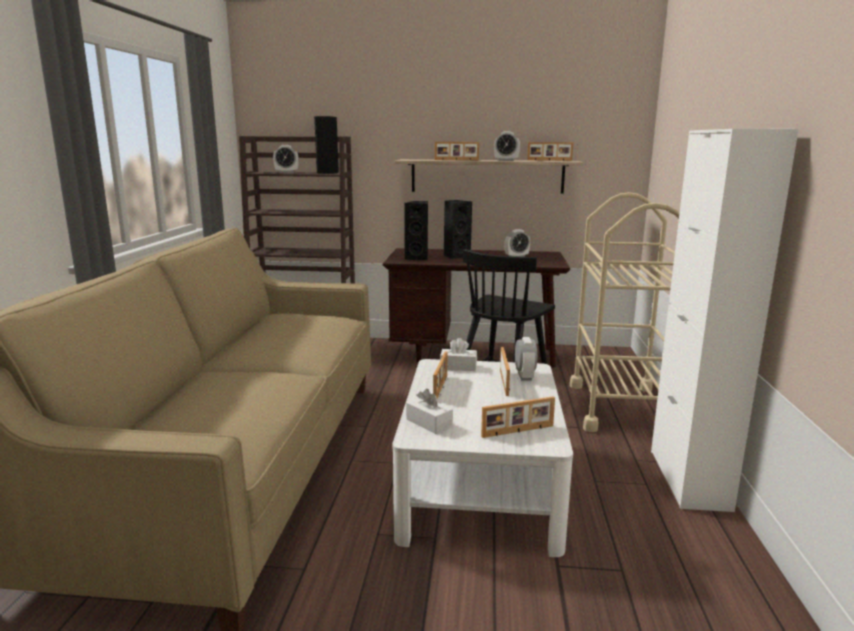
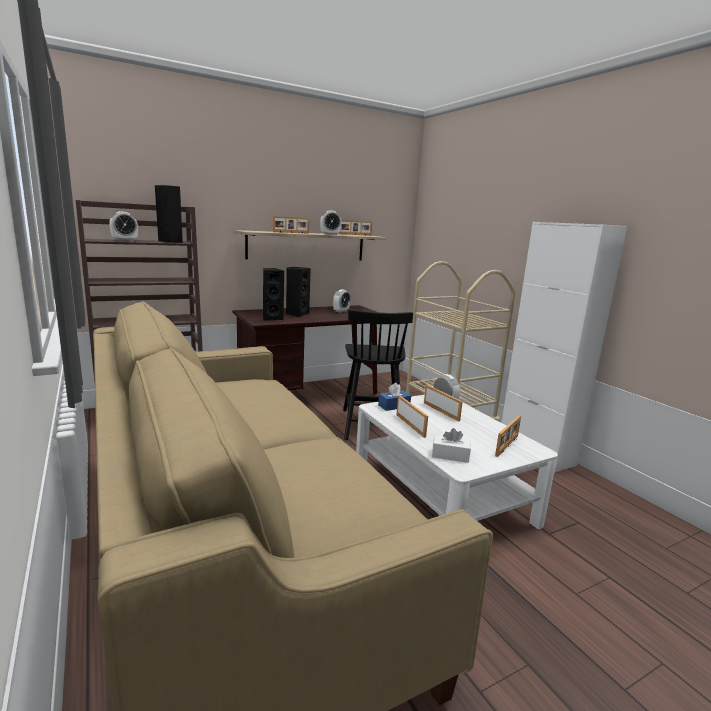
camera: 35 degrees left, 0 degrees up
white tissue box [440,338,477,371] -> blue tissue box [378,383,411,411]

